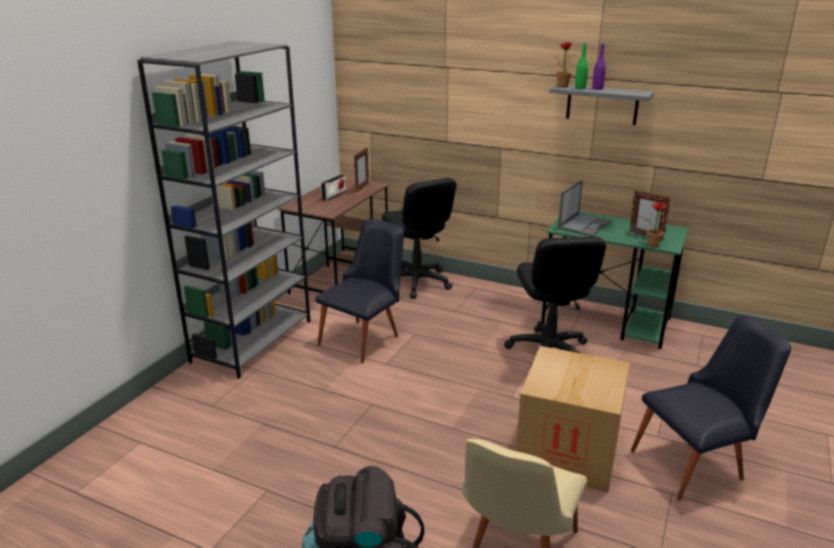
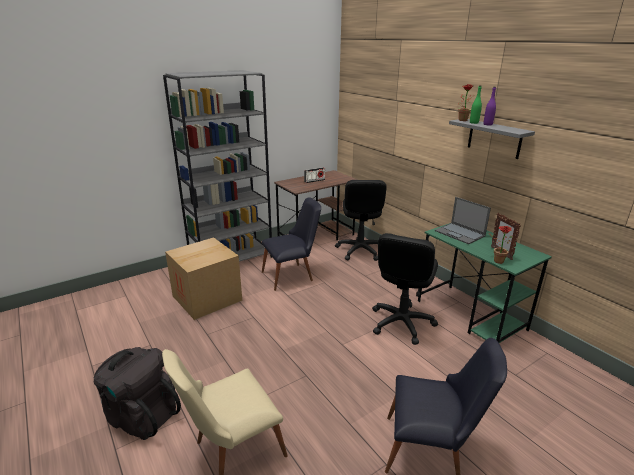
camera: 30 degrees right, 0 degrees up
picture frame [354,147,369,192] -> none
cardboard box [516,346,630,492] -> cardboard box moved to [165,237,242,320]
laptop [558,180,611,236] -> laptop turned 75 degrees clockwise [435,197,491,244]

